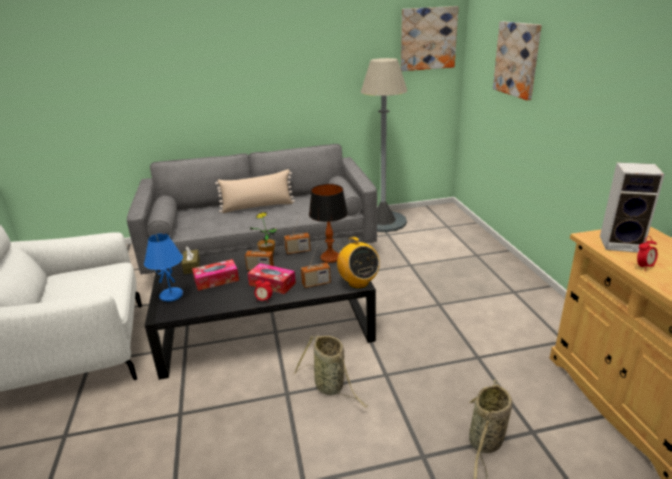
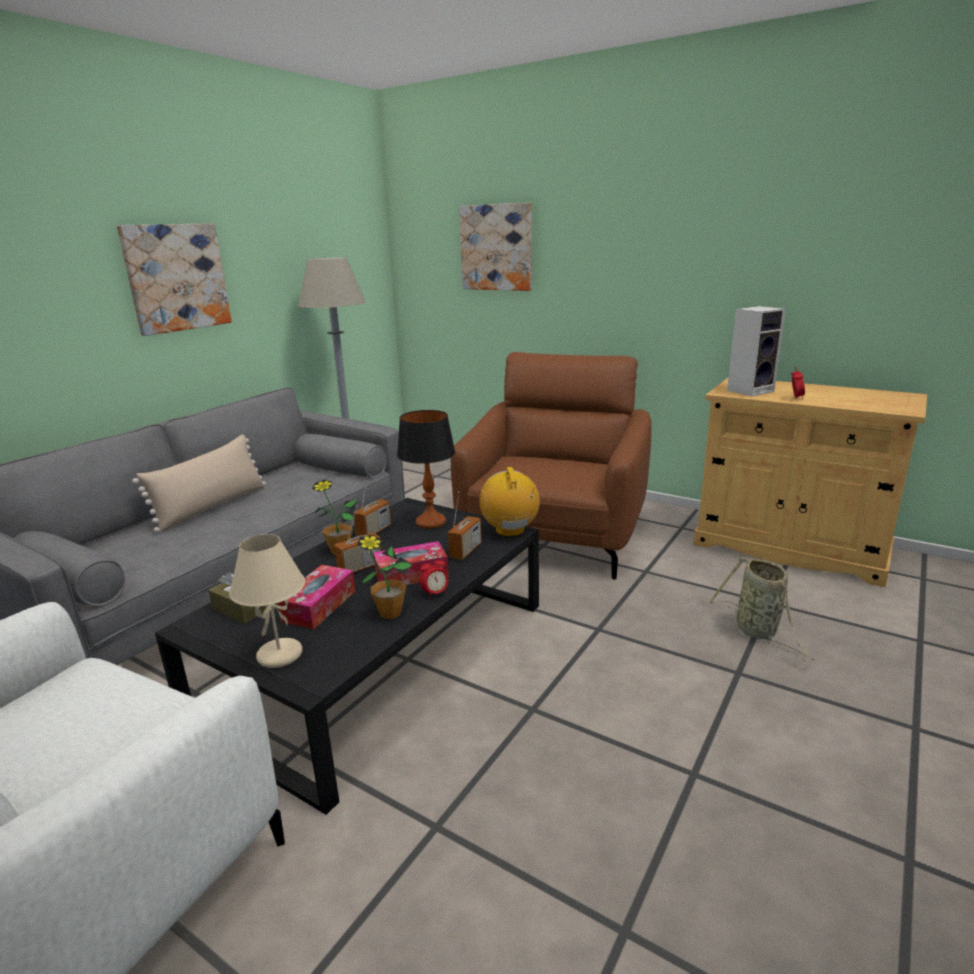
camera: 45 degrees left, 5 degrees down
blue table lamp [144,233,183,302] -> beige table lamp [229,534,305,668]
basket [294,335,368,407] -> none
radio [337,237,380,288] -> radio turned 120 degrees counterclockwise [479,467,540,537]
picture [401,6,459,71] -> picture moved to [117,223,232,336]
none -> potted plant [357,535,412,619]
none -> brown armchair [451,352,652,580]

